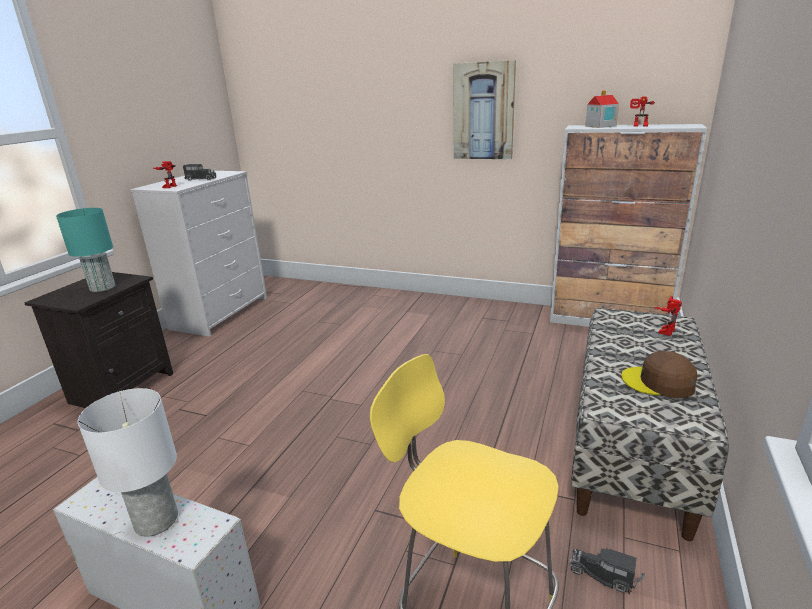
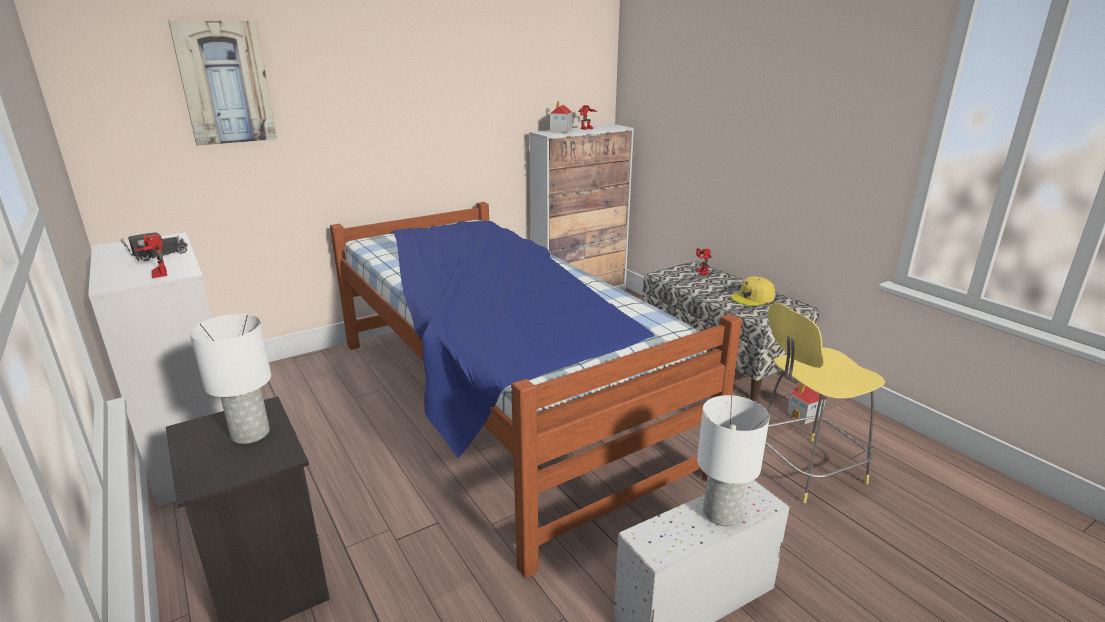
camera: 55 degrees left, 0 degrees up
turquoise table lamp [56,208,115,292] -> white table lamp [190,314,271,444]
picture [453,60,516,159] -> picture moved to [168,20,277,146]
toy truck [570,548,645,595] -> toy house [787,383,823,425]
brown cap [621,351,698,398] -> yellow cap [731,276,775,306]
none -> bed [330,202,742,579]

